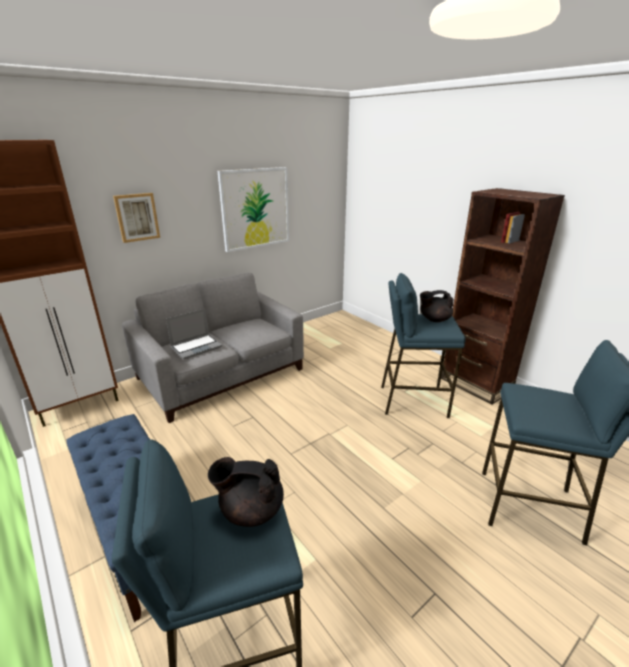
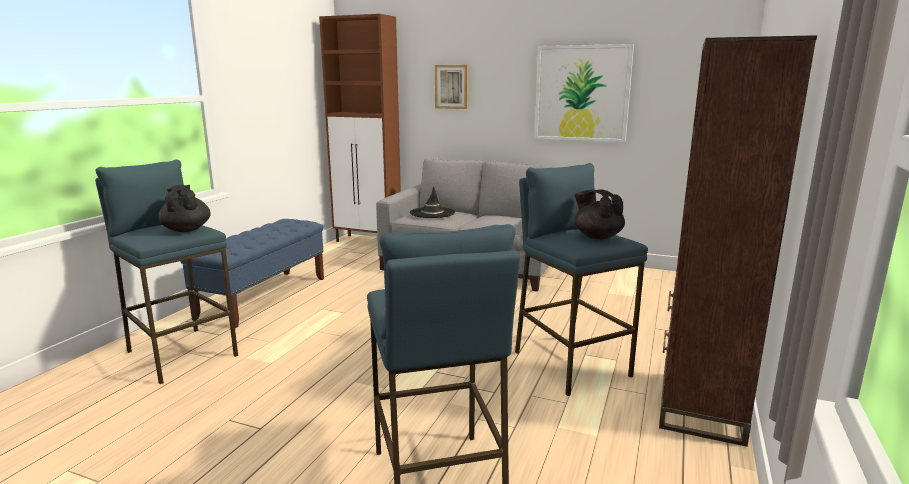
camera: 60 degrees right, 10 degrees down
laptop [166,308,222,359] -> black hat [410,186,455,218]

